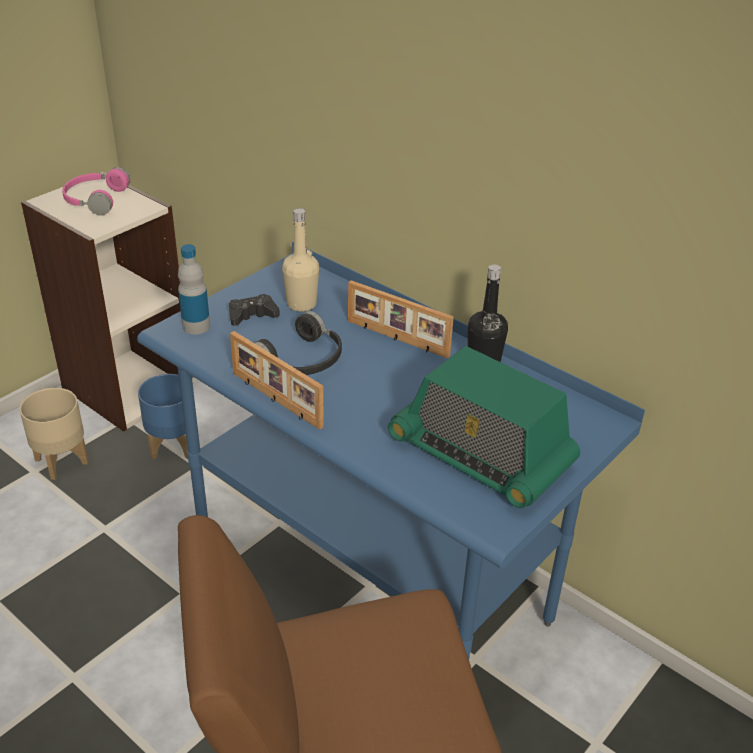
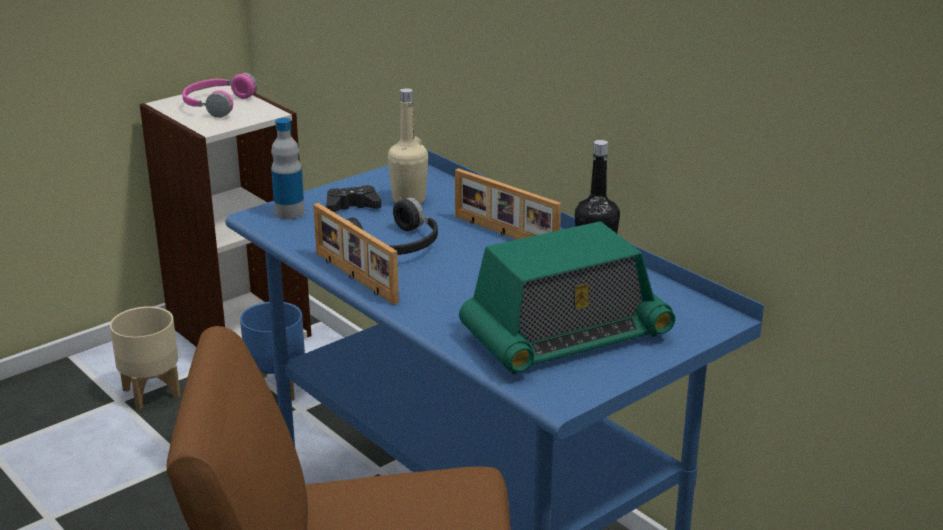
camera: 10 degrees right, 10 degrees down
radio [388,346,580,508] -> radio turned 75 degrees counterclockwise [459,221,675,374]

